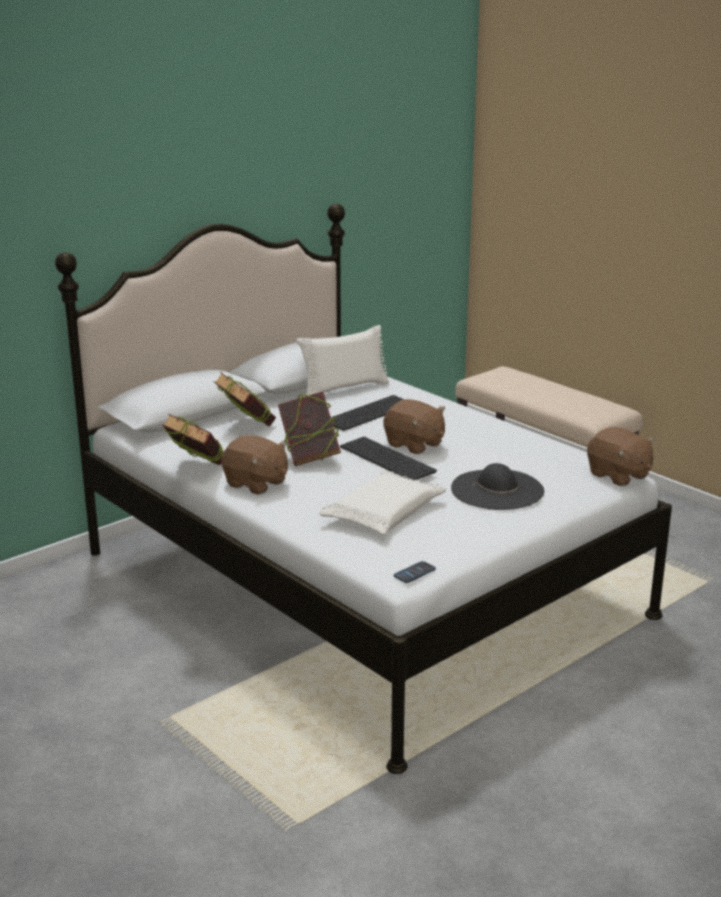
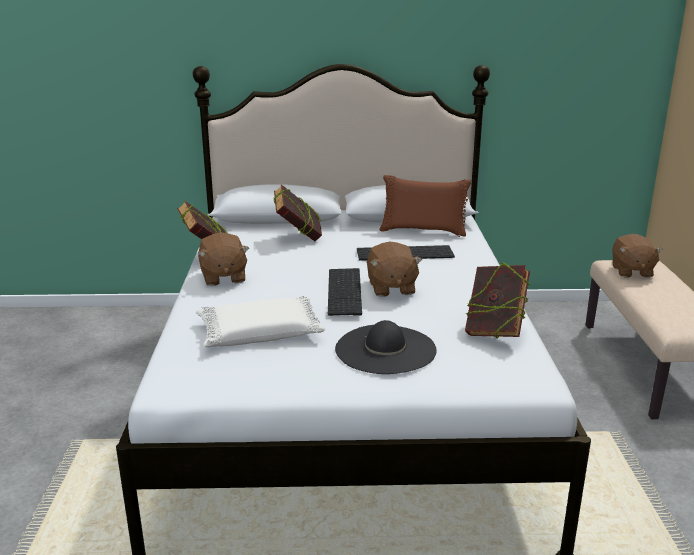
camera: 40 degrees right, 0 degrees up
book [278,391,341,466] -> book moved to [465,262,530,338]
white pillow [296,325,389,395] -> brown pillow [380,175,471,237]
phone [394,561,436,583] -> none
brown plush toy [587,427,655,486] -> brown plush toy moved to [612,234,663,278]

